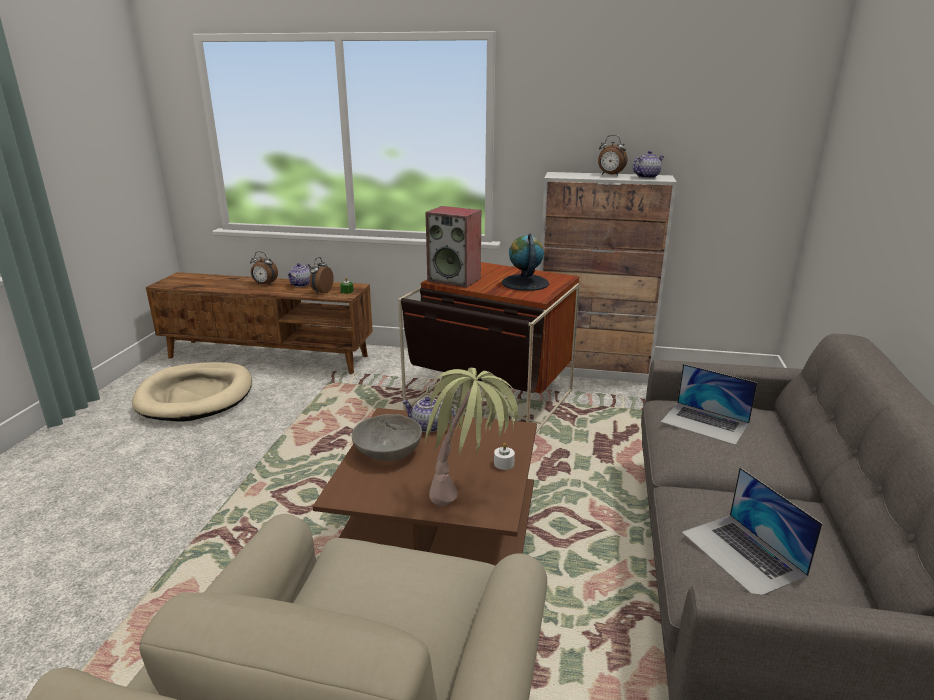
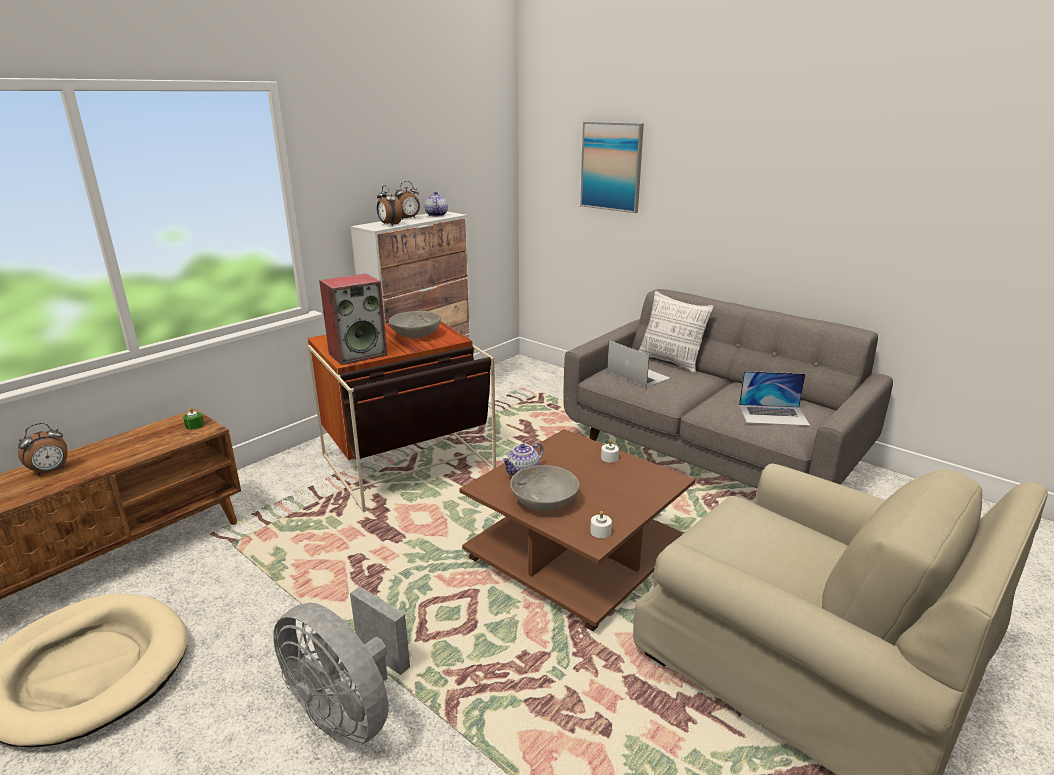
camera: 60 degrees left, 0 degrees up
teapot [287,263,311,287] -> none
alarm clock [310,257,334,294] -> alarm clock moved to [377,185,402,226]
potted plant [425,368,523,506] -> none
globe [502,233,549,291] -> grey bowl [389,311,441,338]
laptop [661,364,758,445] -> laptop turned 105 degrees counterclockwise [607,340,671,388]
none -> grey fan [273,587,410,747]
none -> picture [580,122,644,213]
none -> white candle [590,511,612,538]
none -> pillow [639,291,714,374]

